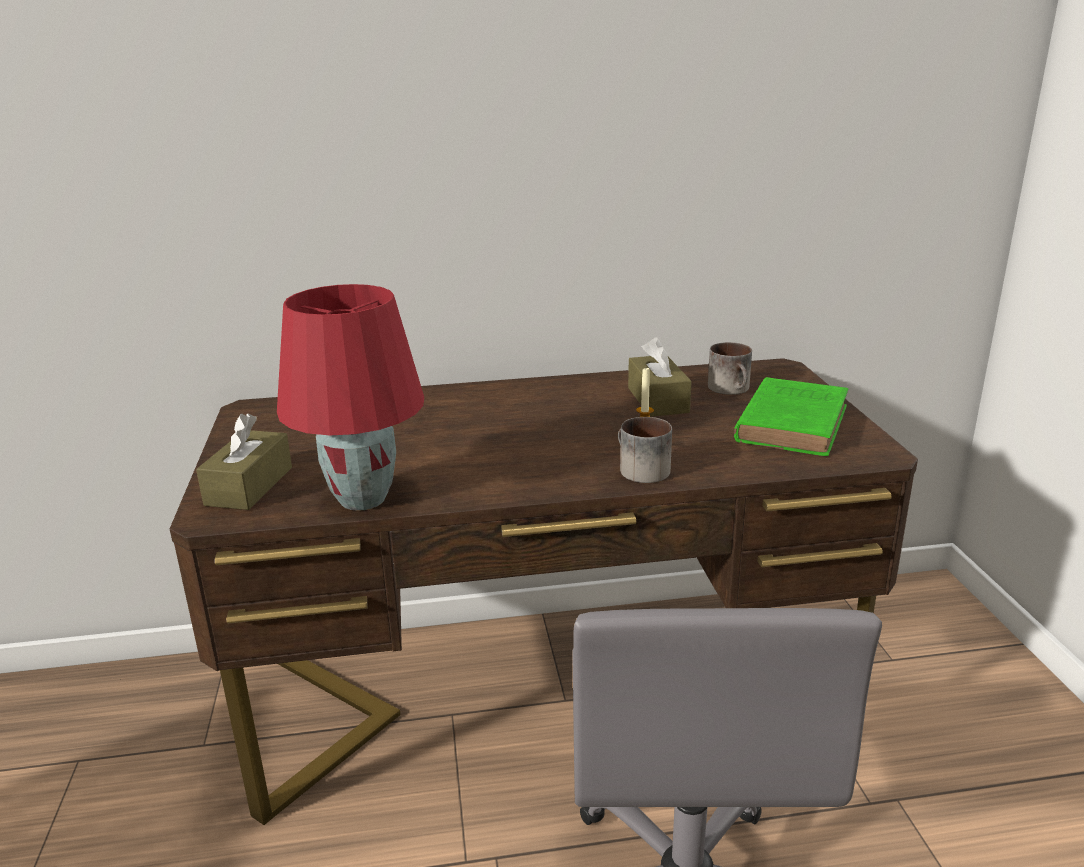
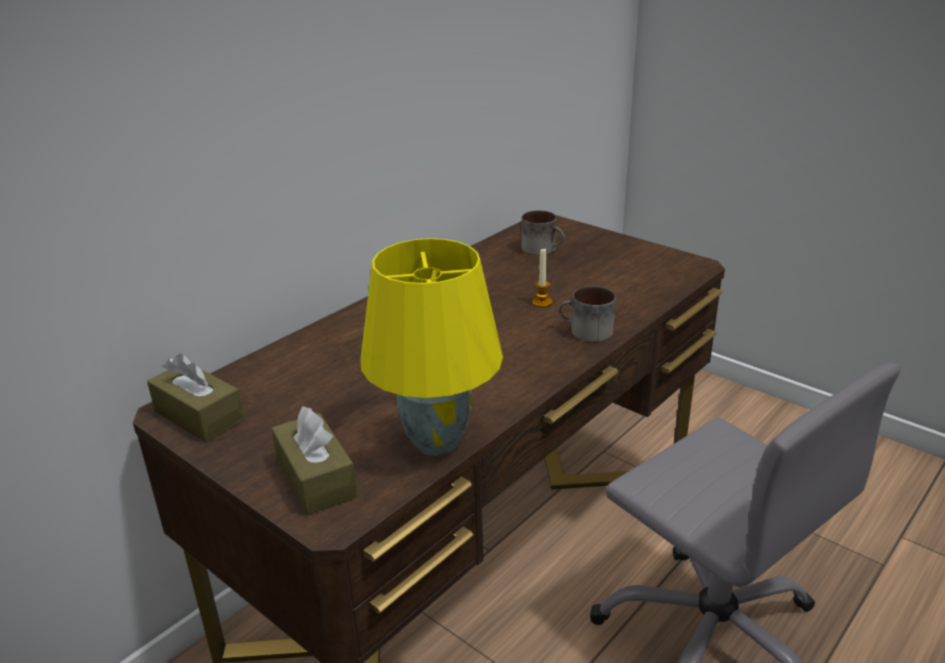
camera: 40 degrees left, 5 degrees up
red table lamp [277,284,424,511] -> yellow table lamp [360,238,503,456]
brown tissue box [628,337,692,417] -> brown tissue box moved to [147,354,244,443]
green book [734,377,848,456] -> none

